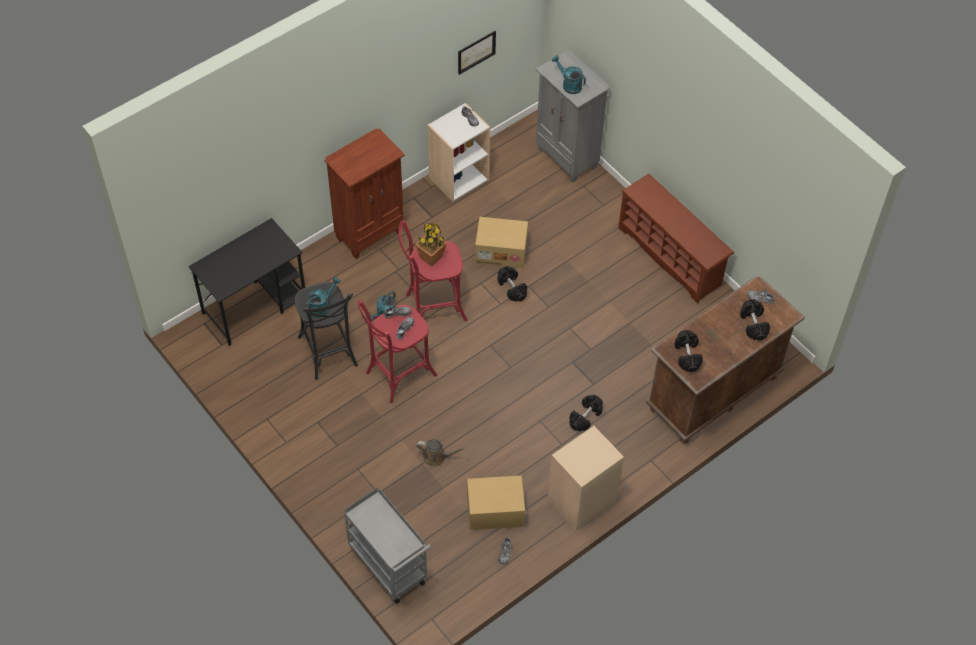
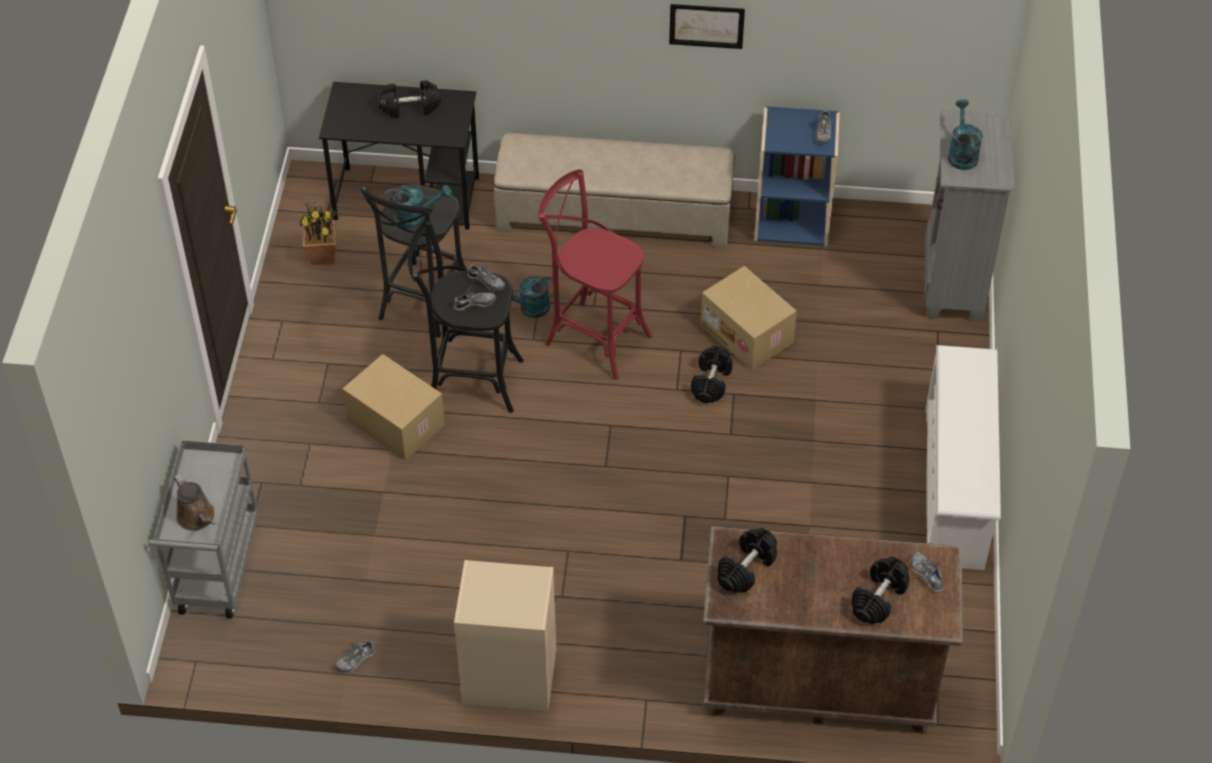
camera: 45 degrees right, 5 degrees down
brown cabinet [324,129,405,259] -> beige bench [494,133,735,247]
red stool [358,300,437,403] -> black stool [408,220,524,413]
potted plant [415,223,447,266] -> potted plant moved to [300,201,339,265]
brown watering can [416,439,467,467] -> brown watering can moved to [174,474,216,531]
white bookcase [428,103,490,202] -> blue bookcase [754,106,840,246]
picture [458,31,496,75] -> picture moved to [669,4,745,49]
cardboard box [467,475,525,530] -> cardboard box moved to [343,354,445,460]
black dumbbell [569,395,603,431] -> black dumbbell moved to [378,80,441,118]
brown shoe rack [618,174,734,304] -> white shoe rack [926,345,1001,570]

